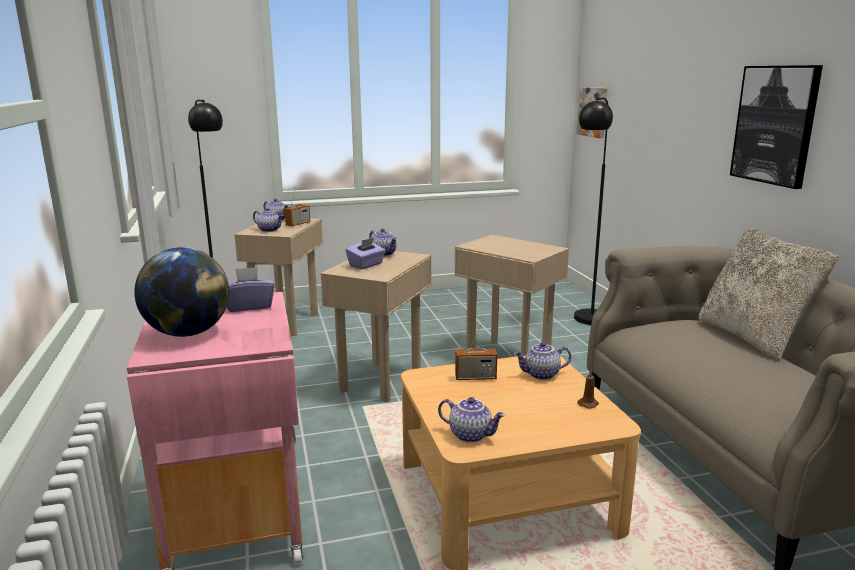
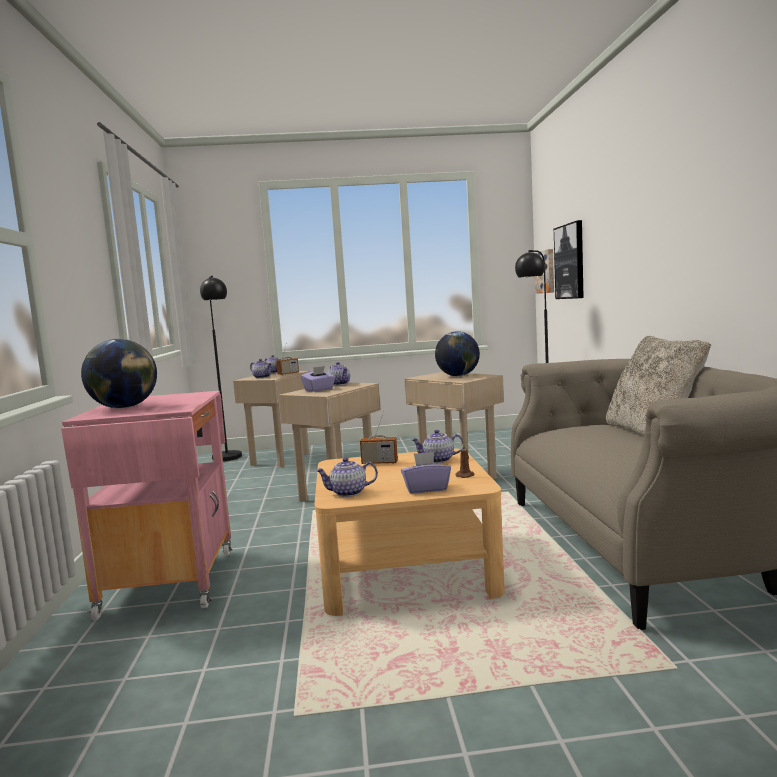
camera: 10 degrees right, 10 degrees down
purple tissue box [227,267,275,312] -> purple tissue box moved to [401,452,451,494]
teapot [438,397,505,443] -> teapot turned 135 degrees clockwise [315,457,378,497]
picture [730,65,823,189] -> picture moved to [554,220,584,299]
none -> globe [435,331,480,376]

